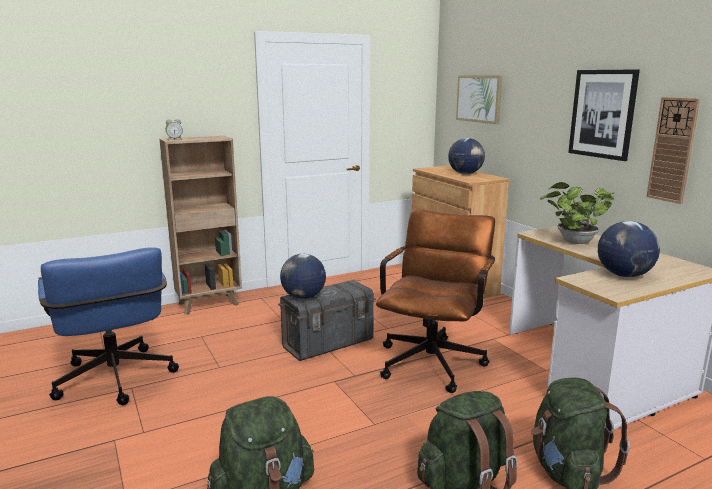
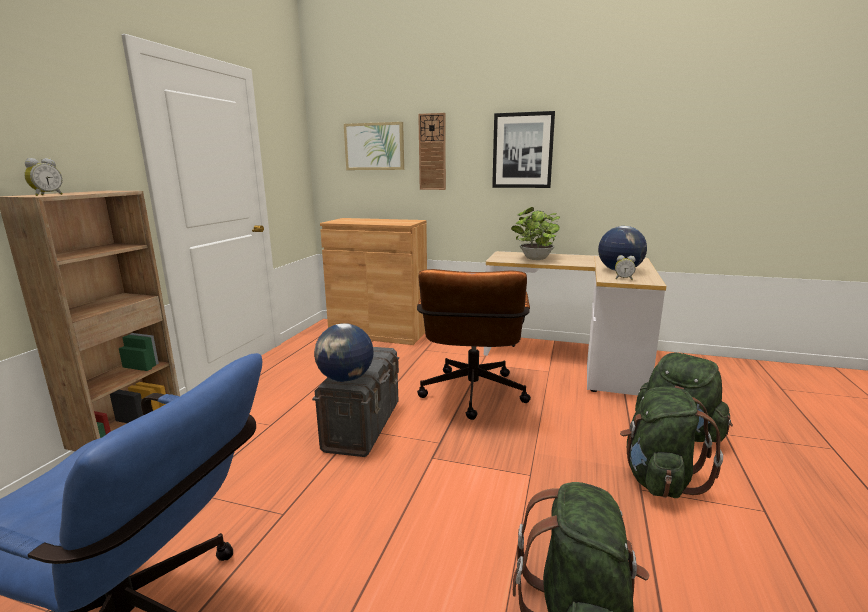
camera: 45 degrees left, 0 degrees up
brown office chair [376,210,495,393] -> brown office chair turned 150 degrees counterclockwise [417,269,531,420]
globe [448,138,485,174] -> none
wall clock [646,97,700,204] -> wall clock moved to [418,113,446,190]
none -> alarm clock [615,255,636,280]

